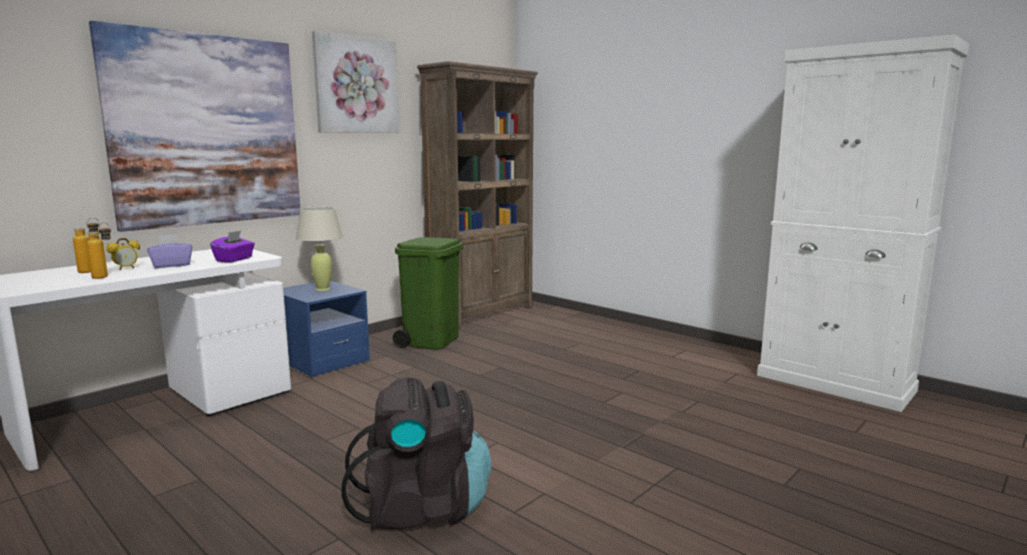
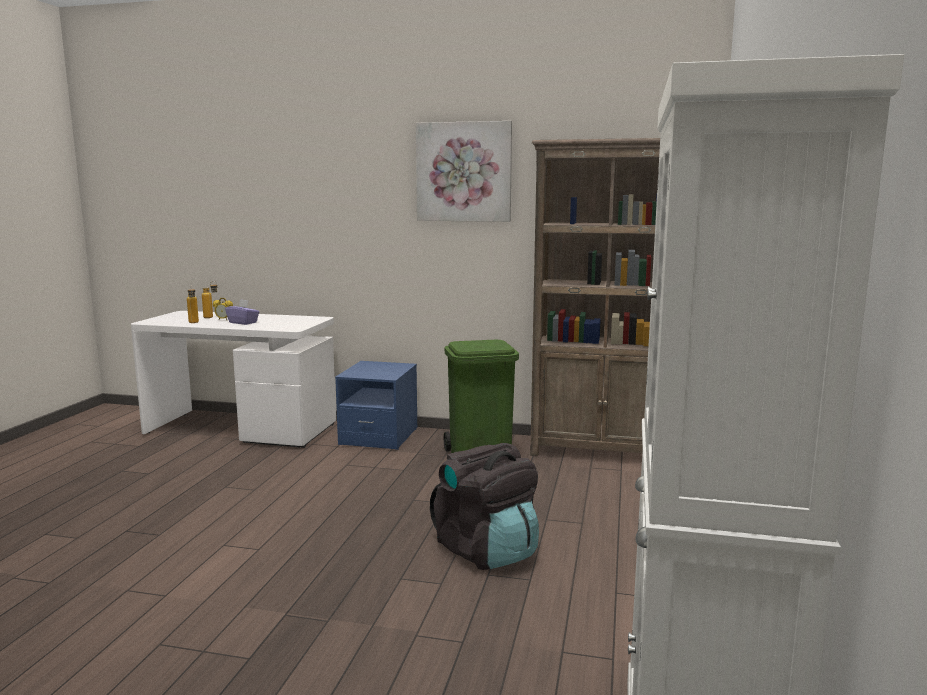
camera: 60 degrees right, 0 degrees up
picture [89,21,300,232] -> none
purple tissue box [210,230,255,262] -> none
beige table lamp [296,207,343,291] -> none
black backpack [341,377,491,531] -> black backpack moved to [430,443,539,570]

